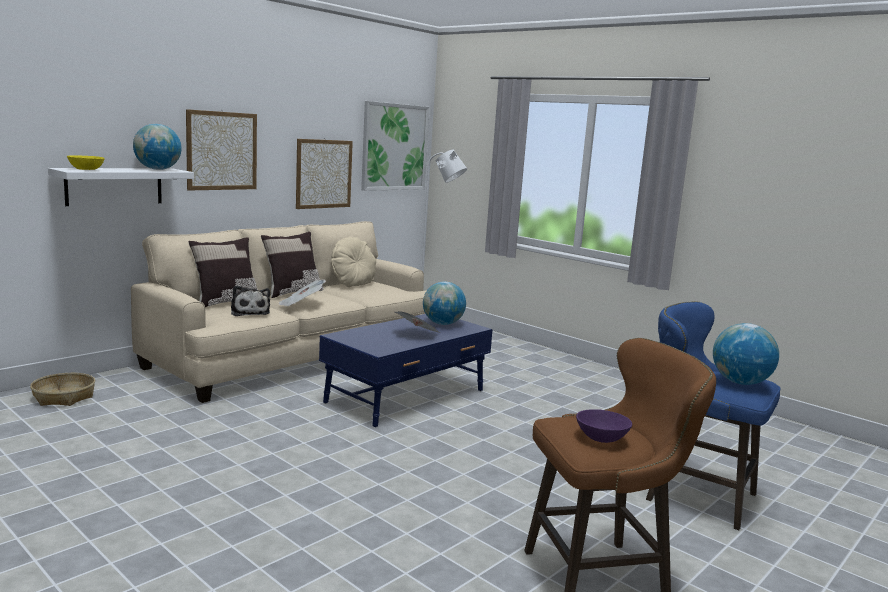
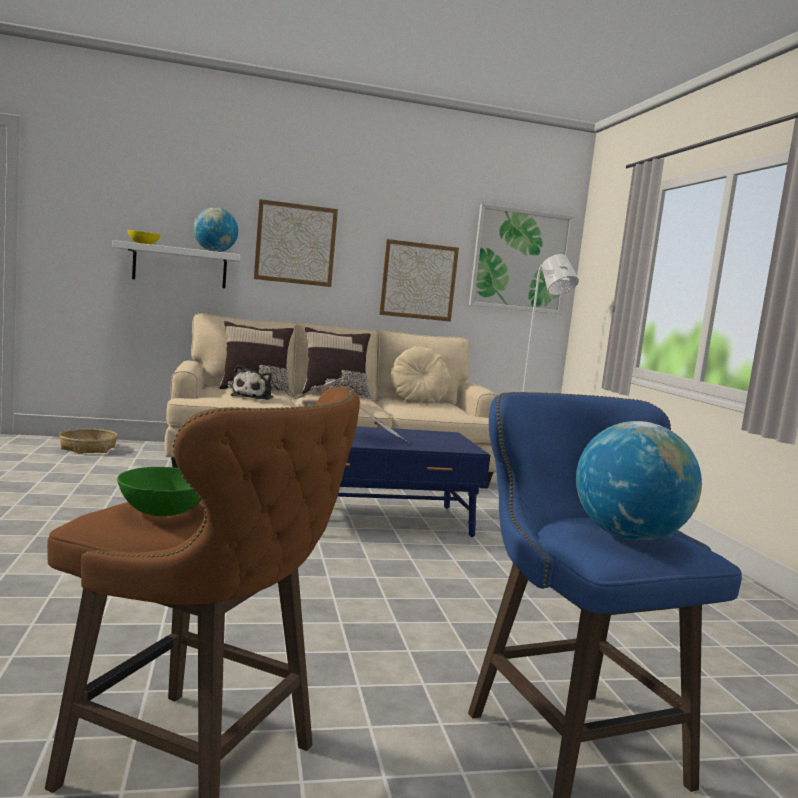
camera: 35 degrees right, 5 degrees down
globe [423,282,466,325] -> none
purple bowl [576,409,632,443] -> green bowl [117,467,201,516]

